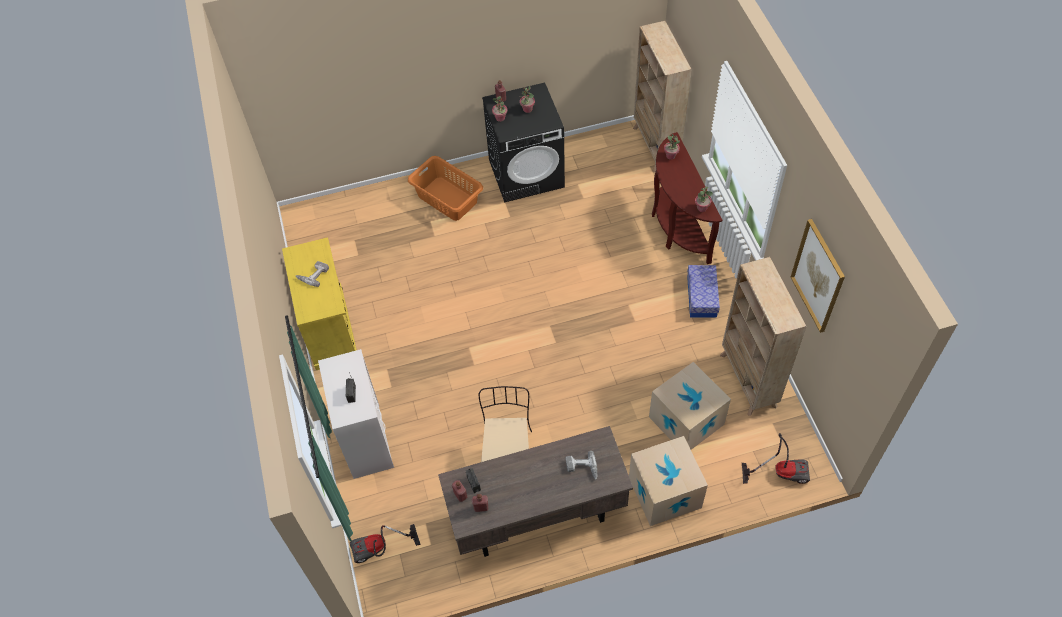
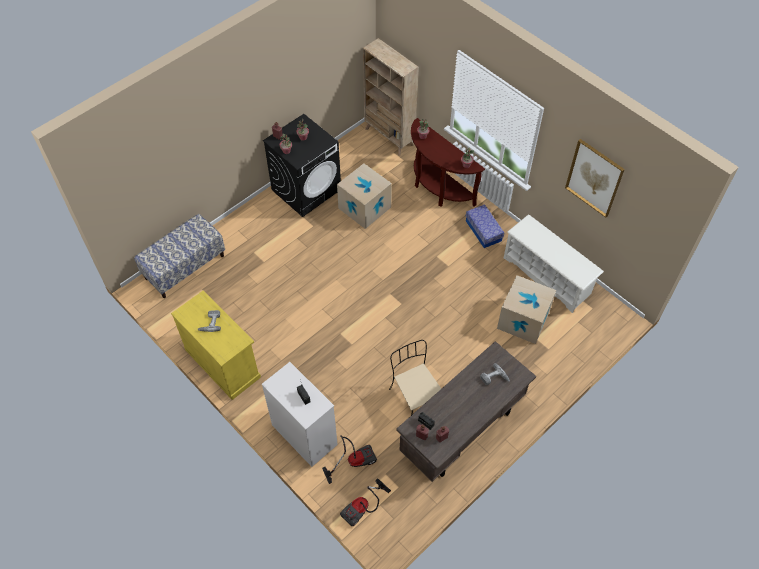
camera: 30 degrees left, 0 degrees up
orange laundry basket [408,156,483,221] -> none
cardboard box [629,436,708,526] -> cardboard box moved to [337,163,392,229]
beige bookcase [720,257,807,416] -> white shoe rack [504,214,604,313]
vacuum cleaner [742,433,810,484] -> vacuum cleaner moved to [322,435,377,484]
none -> bench [134,214,225,298]

